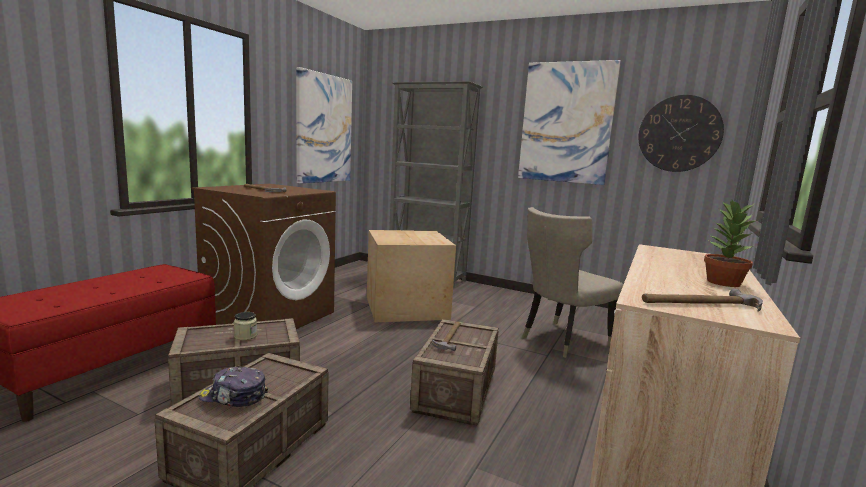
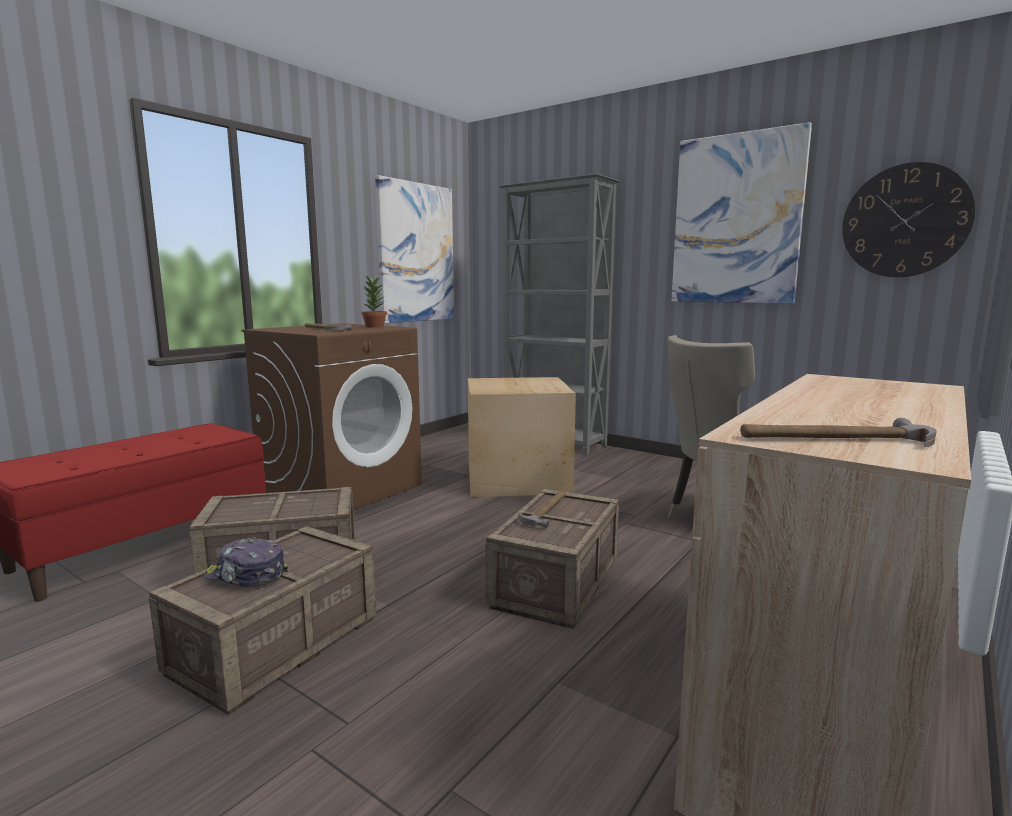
camera: 10 degrees right, 0 degrees up
jar [234,312,257,340] -> none
potted plant [704,200,758,287] -> potted plant moved to [361,276,387,328]

